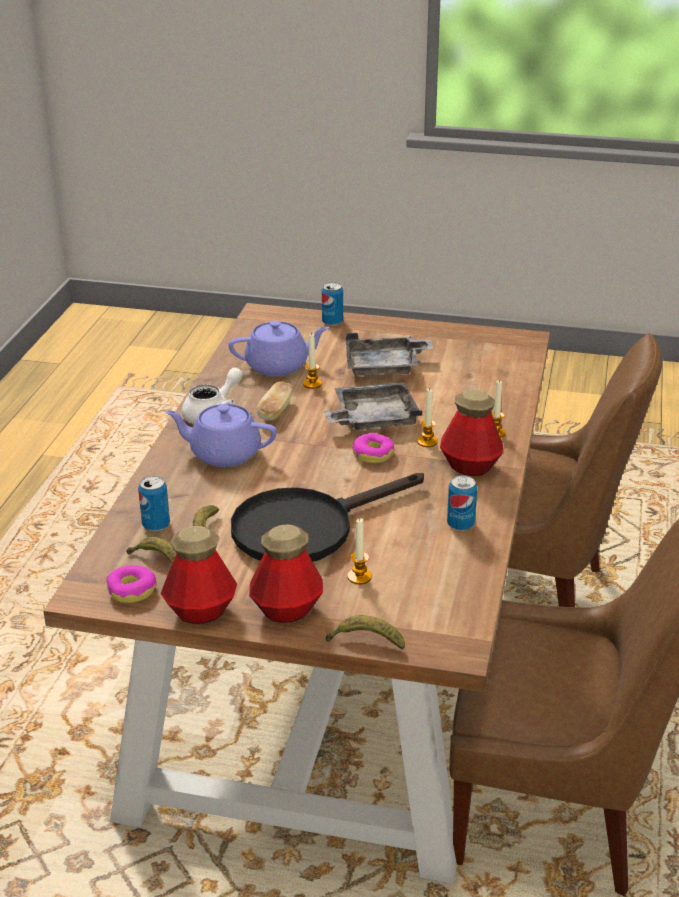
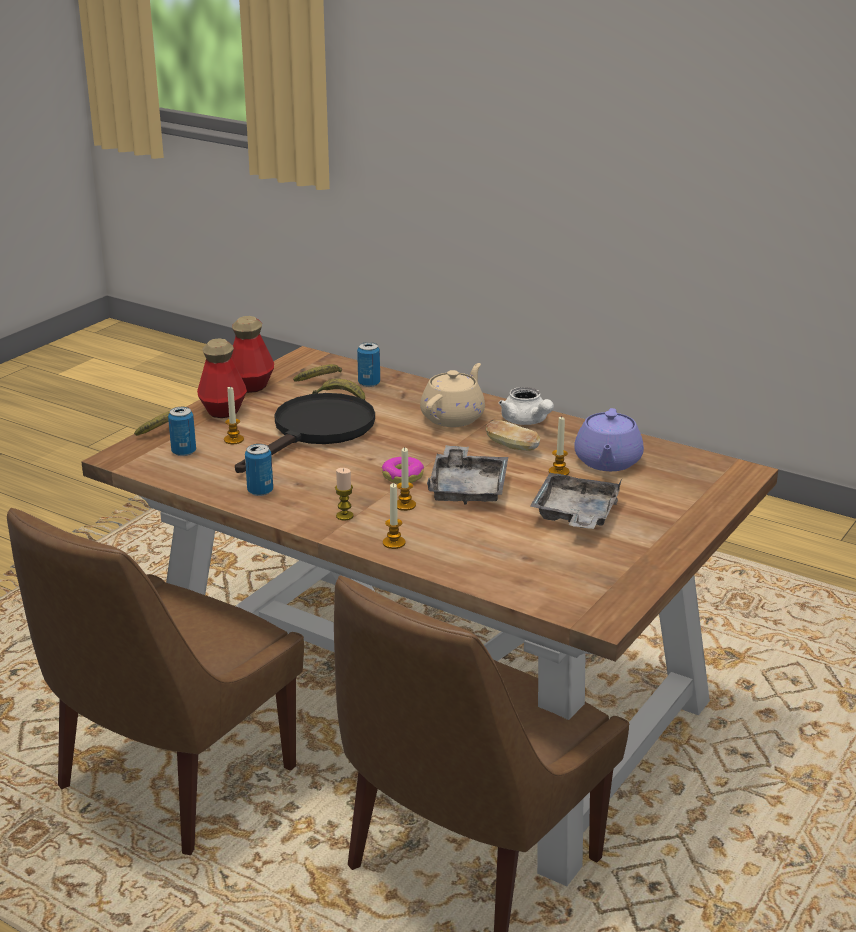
camera: 110 degrees right, 5 degrees down
donut [106,565,157,603] -> none
purple teapot [165,404,277,467] -> beige teapot [420,363,485,427]
black frying pan [231,473,424,562] -> black frying pan turned 45 degrees clockwise [235,393,375,473]
can [322,282,343,326] -> can moved to [168,407,196,456]
bottle [440,389,503,476] -> candle [335,468,354,521]

